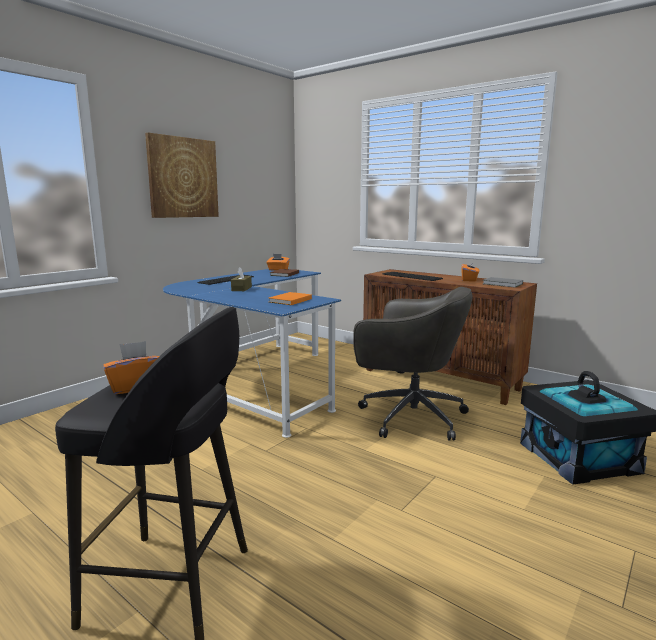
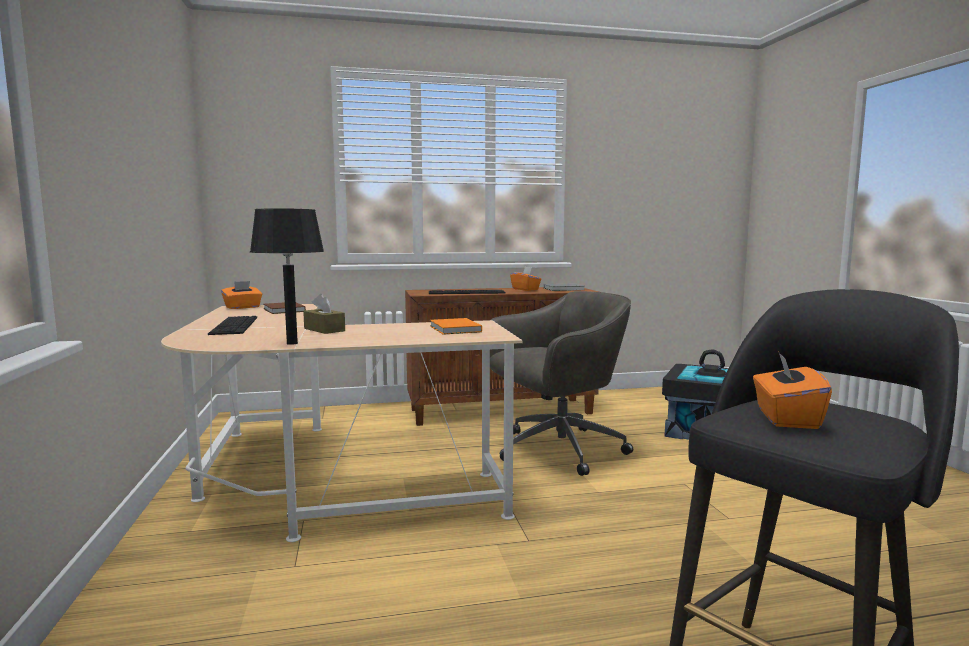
camera: 50 degrees left, 5 degrees down
picture [145,133,219,218] -> none
blue desk [163,269,341,438] -> beige desk [161,304,523,542]
none -> black table lamp [250,208,324,345]

